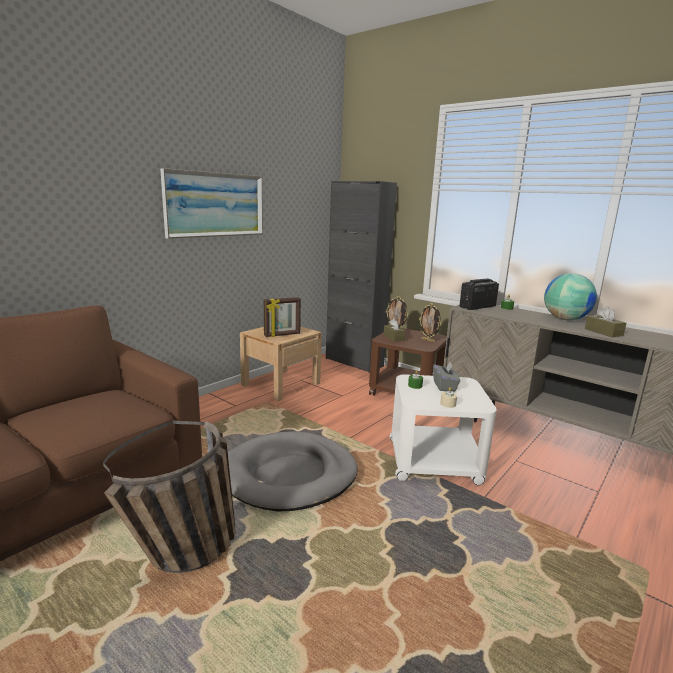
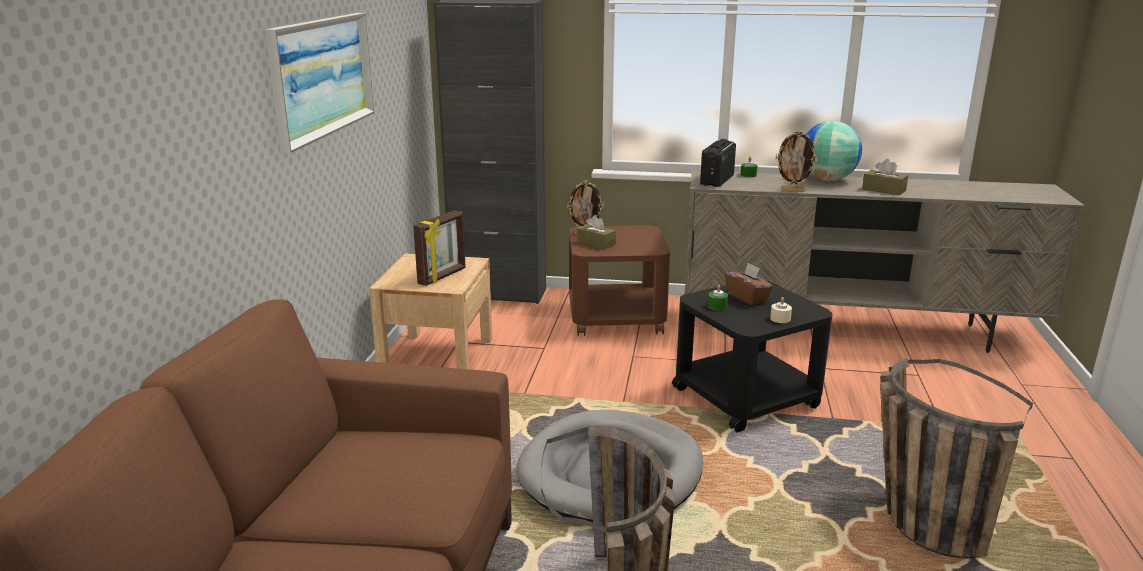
camera: 30 degrees left, 5 degrees up
white side table [389,375,497,485] -> black side table [672,280,833,432]
picture frame [419,303,442,343] -> picture frame moved to [775,130,818,192]
grey tissue box [433,361,460,391] -> brown tissue box [725,263,773,305]
none -> basket [880,358,1033,559]

